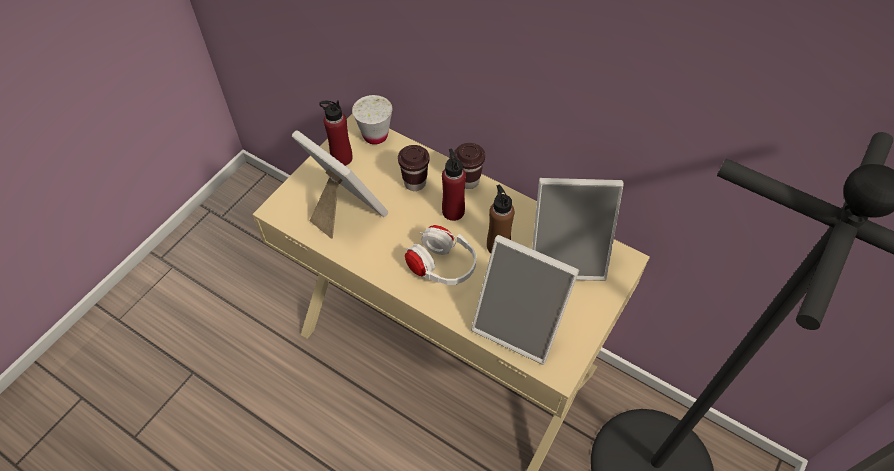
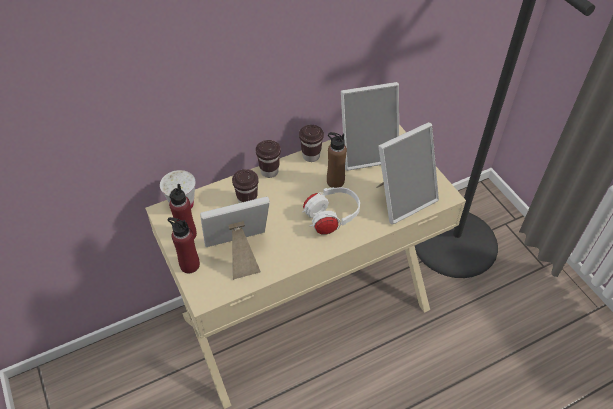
camera: 60 degrees left, 5 degrees down
red bottle [442,149,466,221] -> red bottle moved to [168,217,200,273]
picture frame [532,178,624,281] -> picture frame turned 45 degrees clockwise [341,82,399,171]
none -> brown cup [299,125,324,162]

